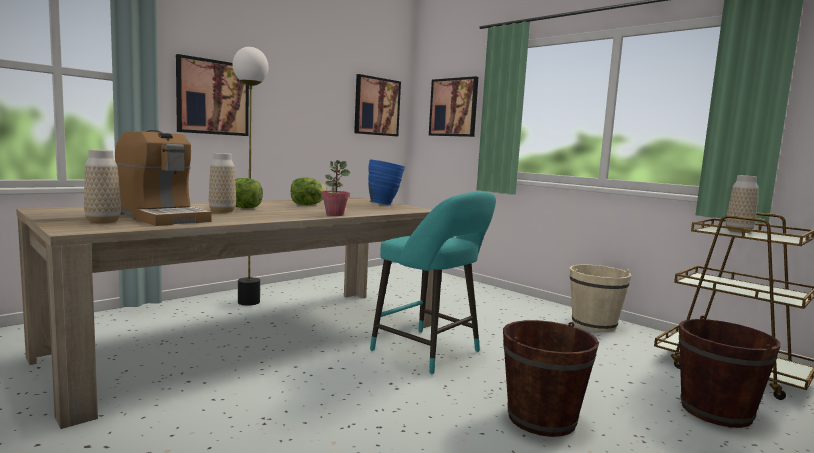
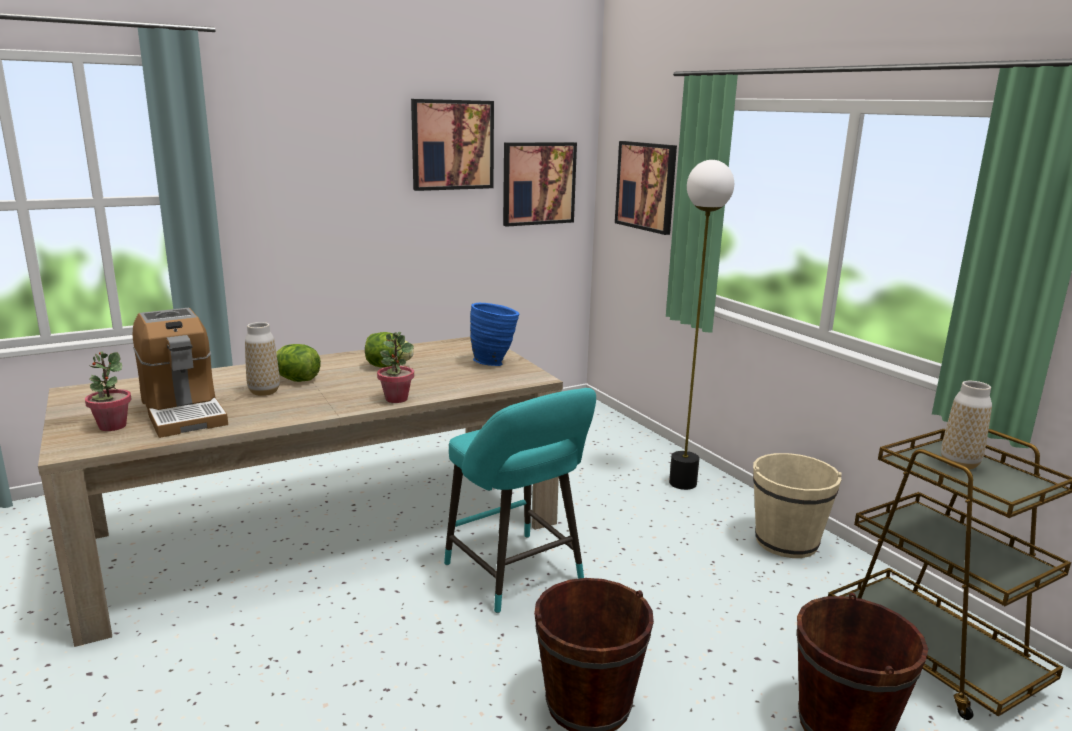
camera: 15 degrees right, 10 degrees up
vase [84,150,121,224] -> potted plant [85,351,132,431]
picture [176,54,249,136] -> picture moved to [411,99,494,191]
floor lamp [233,47,268,306] -> floor lamp moved to [669,160,734,490]

